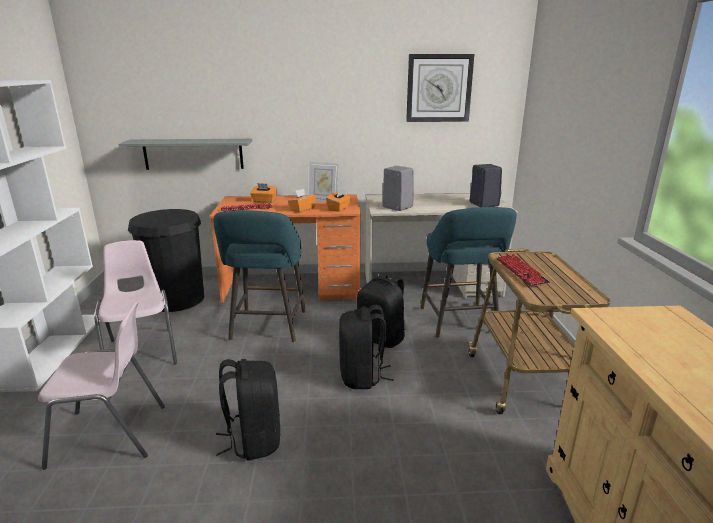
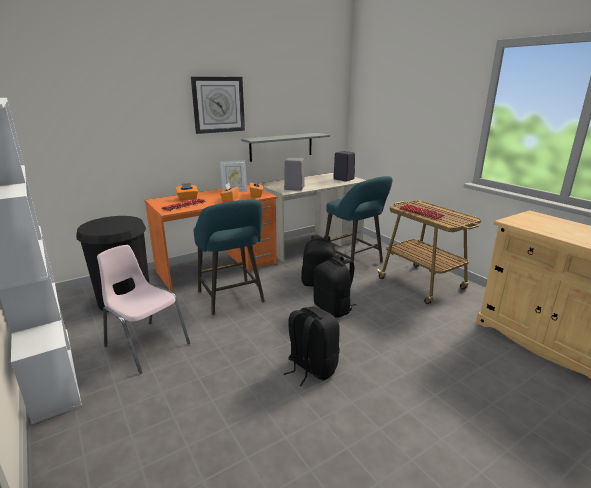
camera: 30 degrees left, 0 degrees up
pink chair [38,302,165,470] -> none
grey shelf [118,139,252,170] -> grey shelf moved to [241,133,330,162]
wall clock [406,54,474,122] -> wall clock moved to [191,76,245,134]

